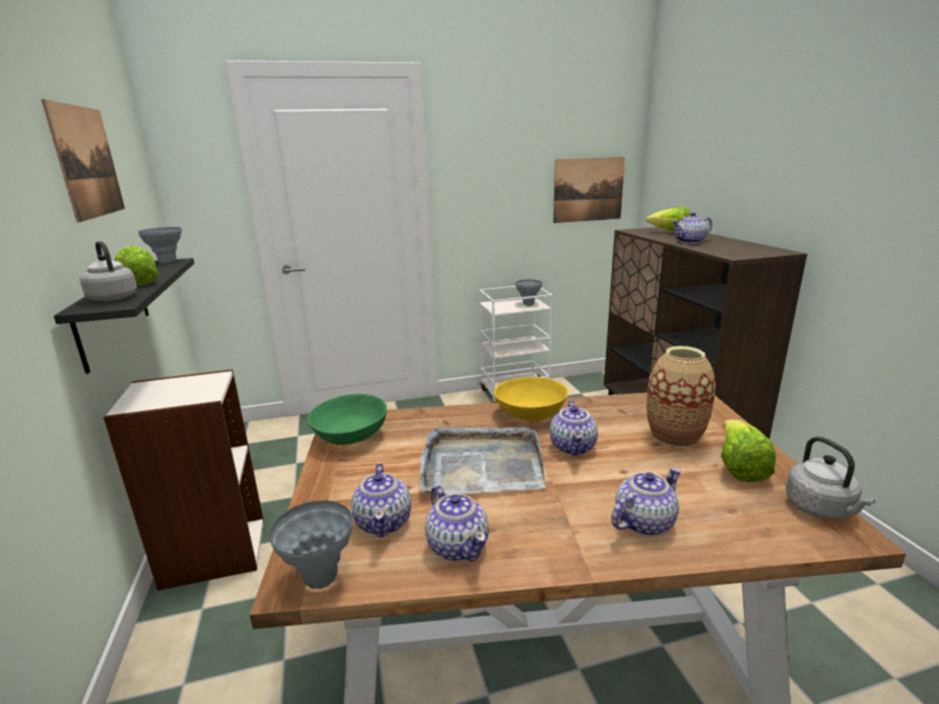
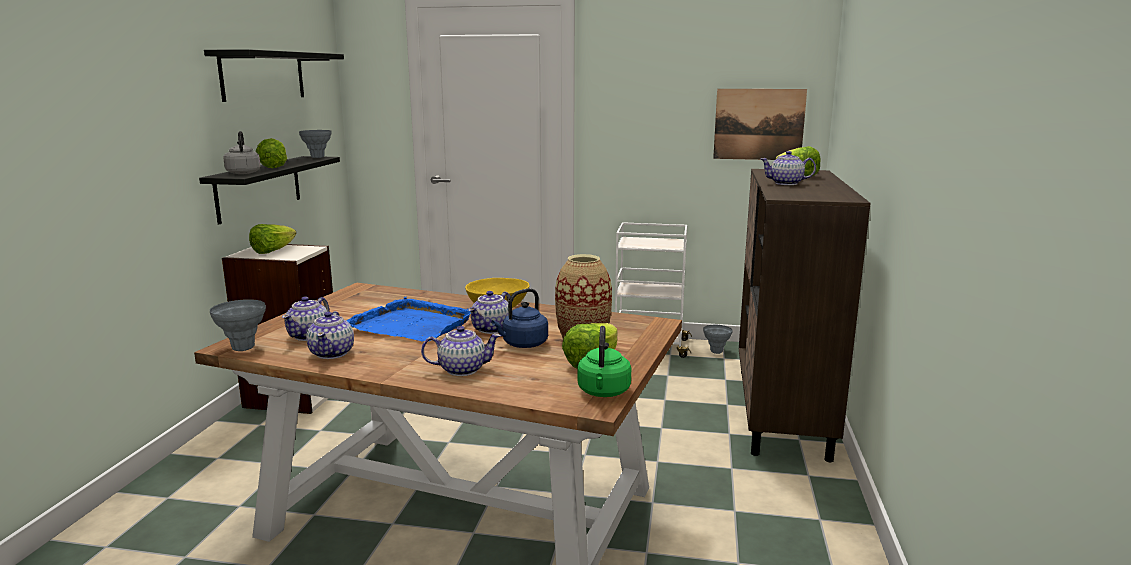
camera: 25 degrees right, 5 degrees down
picture [41,99,125,222] -> black shelf [204,49,344,102]
green bowl [308,394,387,445] -> none
grey tray [420,427,546,494] -> blue tray [347,297,471,341]
grey vase [515,280,542,306] -> grey vase moved to [703,325,733,354]
grey kettle [786,436,875,520] -> green kettle [577,326,631,397]
none -> lettuce [249,224,297,254]
none -> blue kettle [491,288,548,348]

